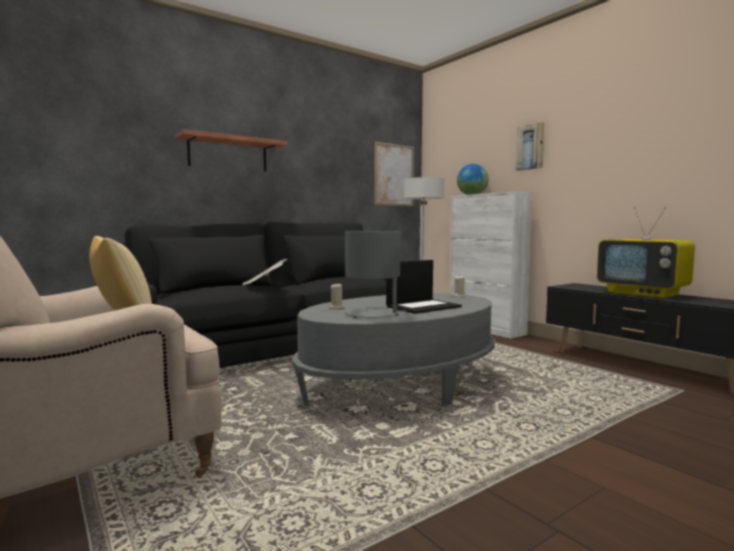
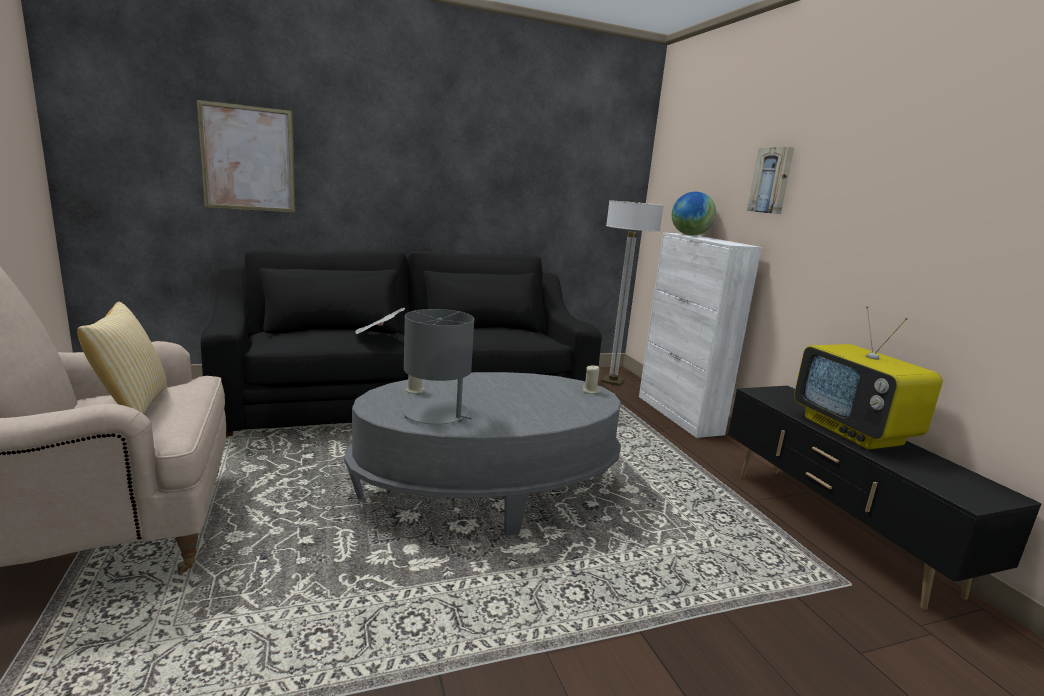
camera: 15 degrees right, 10 degrees up
shelf [175,129,287,171] -> none
picture [374,141,414,207] -> picture moved to [197,100,295,213]
laptop [386,260,462,314] -> none

